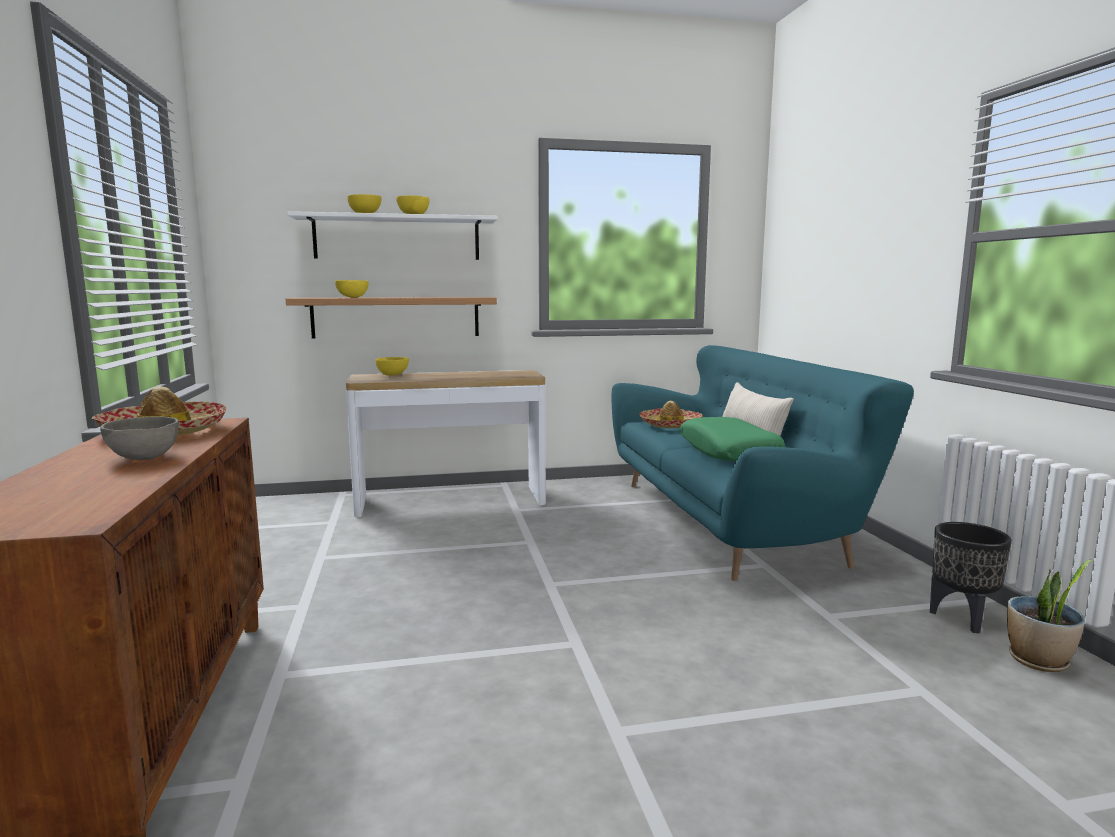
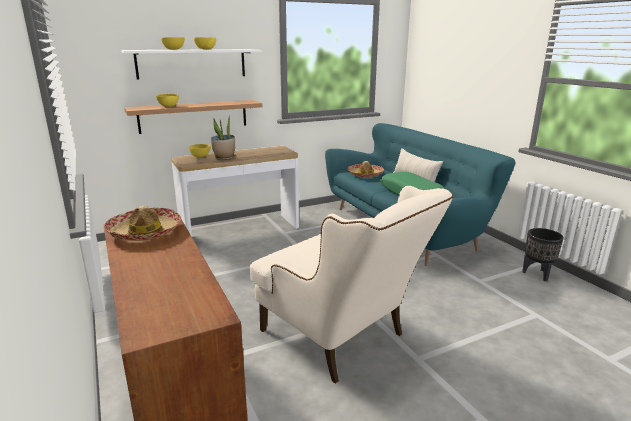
camera: 15 degrees left, 10 degrees up
grey bowl [100,417,179,460] -> none
potted plant [1007,560,1091,672] -> potted plant moved to [211,114,235,160]
none -> beige armchair [250,186,453,384]

